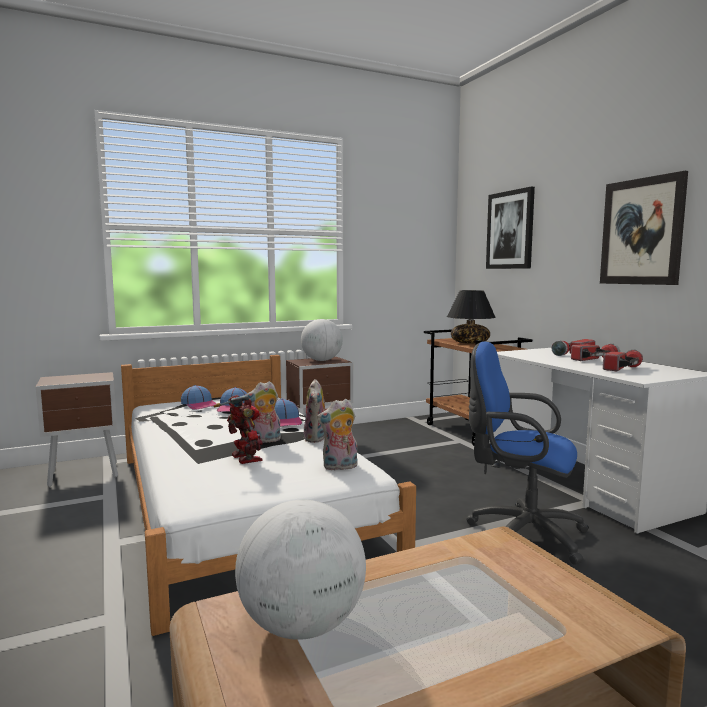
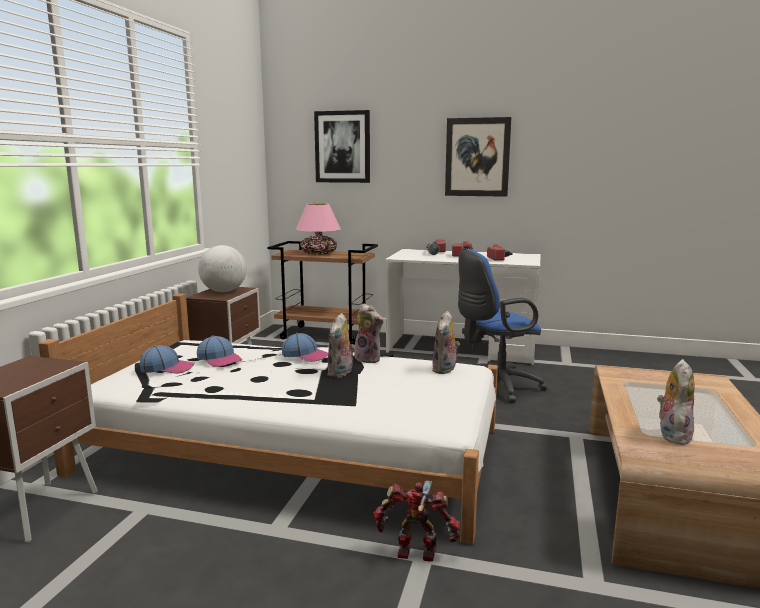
camera: 50 degrees left, 5 degrees up
toy robot [214,395,263,464] -> toy robot moved to [373,480,461,562]
globe [235,500,366,640] -> plush toy [657,359,694,445]
black table lamp [447,290,496,344] -> pink table lamp [295,203,341,255]

